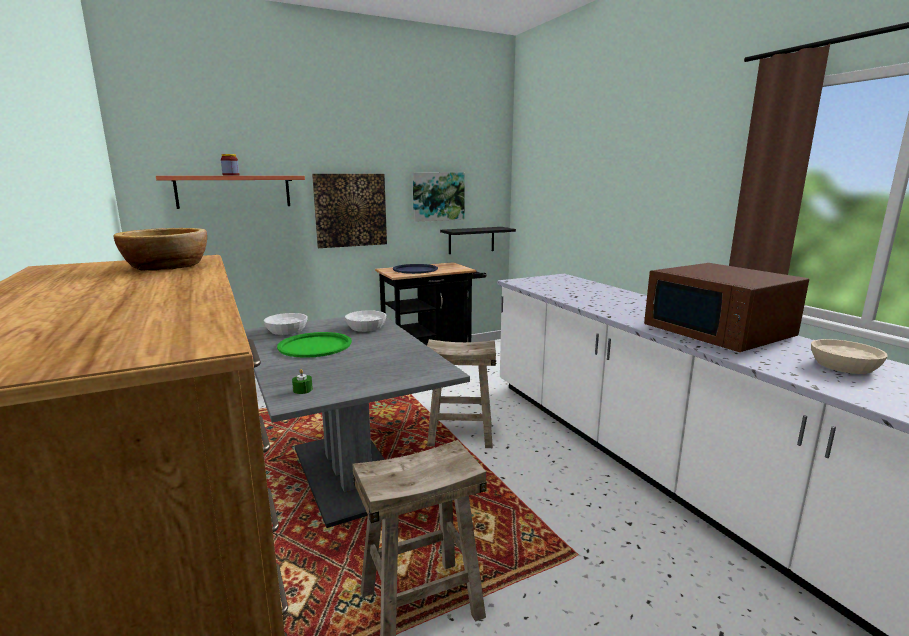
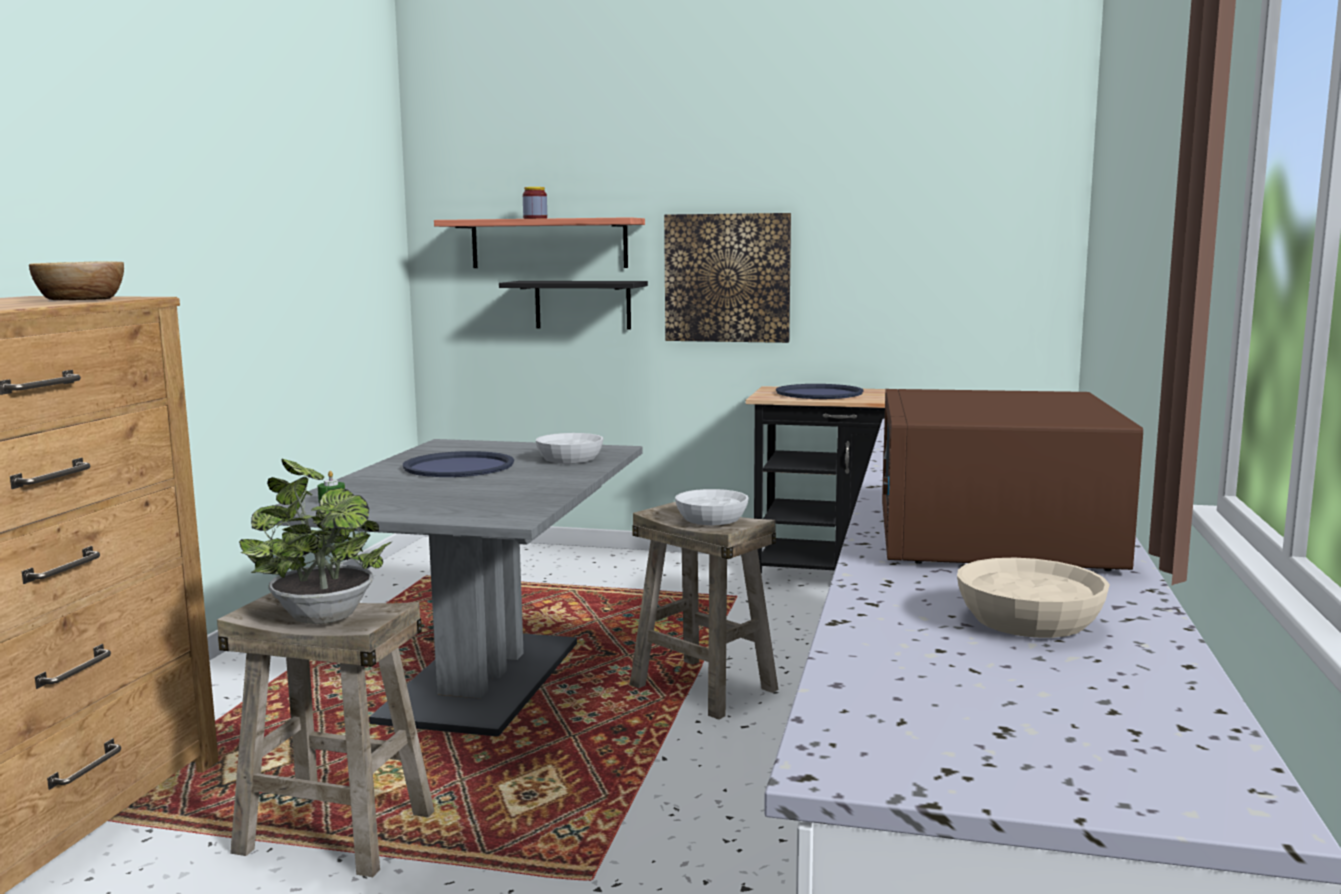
camera: 40 degrees right, 5 degrees down
white bowl [264,313,308,335] -> white bowl moved to [675,489,749,525]
green tray [277,332,352,358] -> blue tray [403,451,514,477]
picture [413,172,465,222] -> none
black shelf [440,227,516,254] -> black shelf moved to [499,281,648,330]
none -> potted plant [239,459,393,624]

